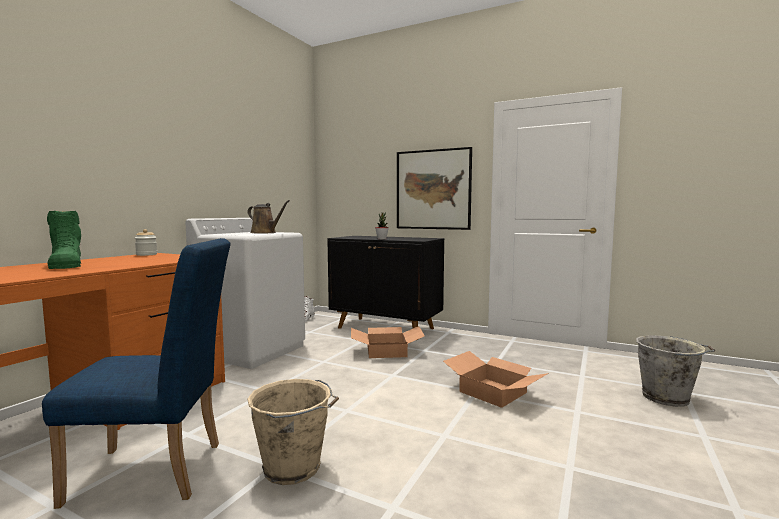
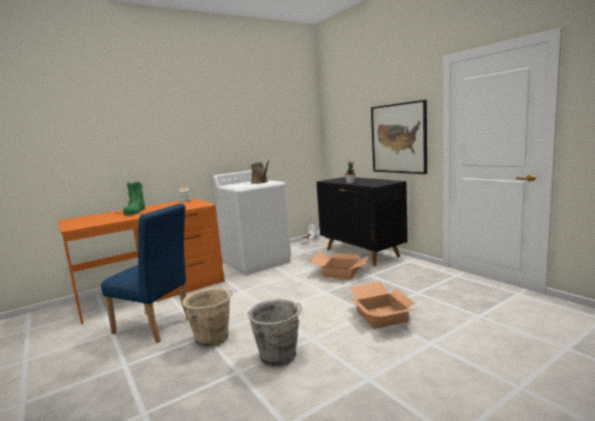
camera: 30 degrees right, 5 degrees up
grey bucket [636,335,715,407] -> grey bucket moved to [247,299,302,367]

